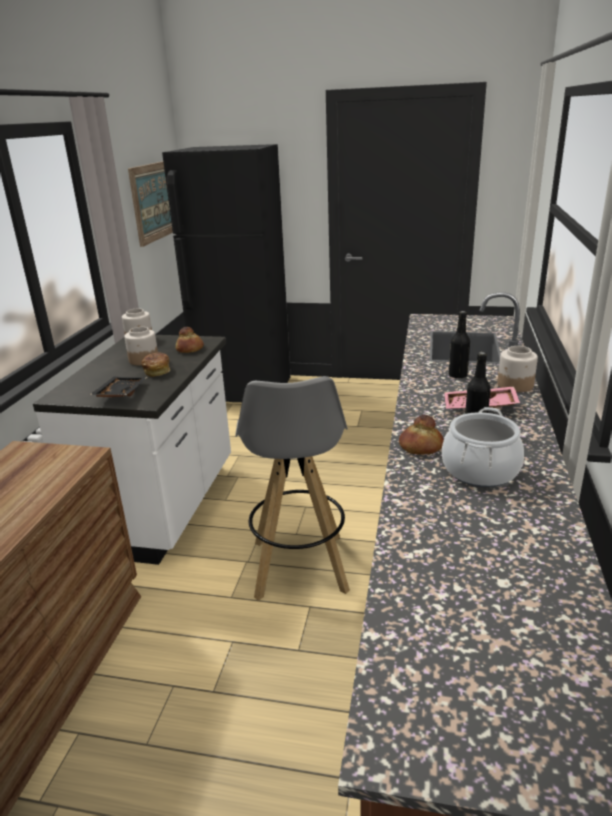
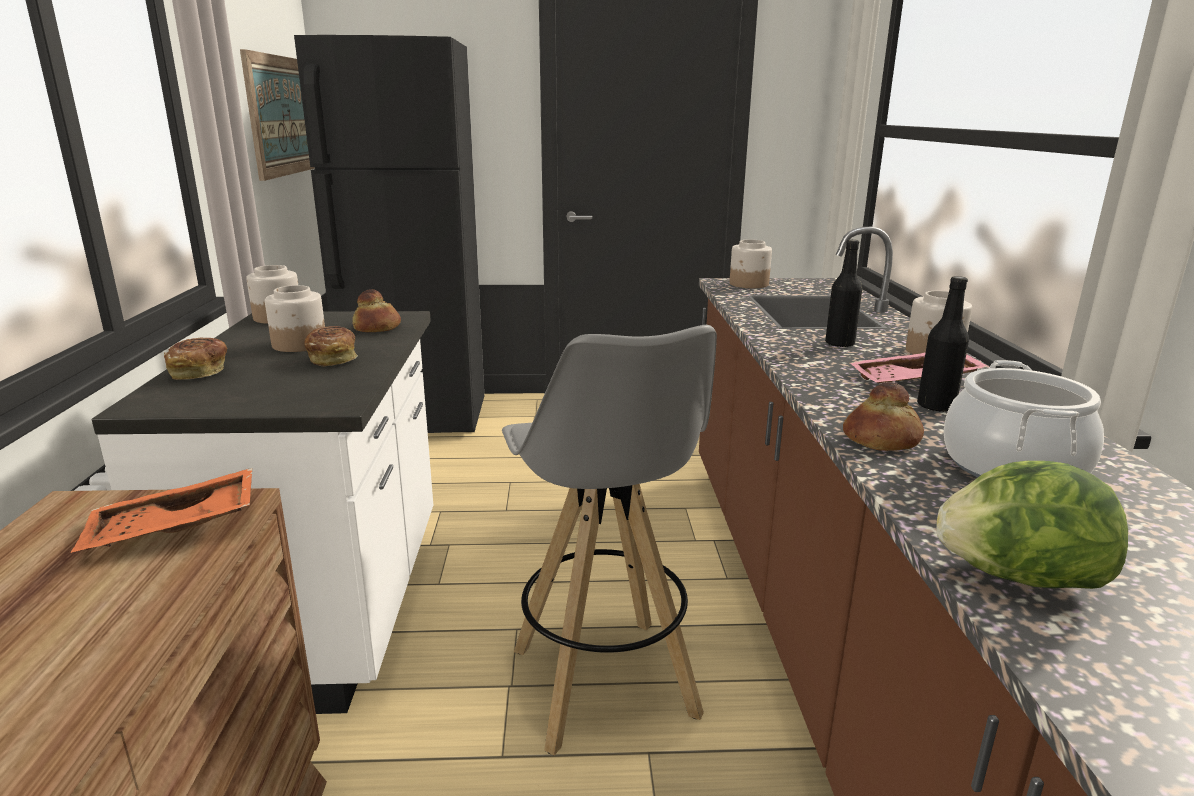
camera: 15 degrees left, 5 degrees down
black tray [89,377,147,397] -> none
none -> orange tray [70,468,253,553]
none -> bread [164,337,227,380]
none -> jar [730,239,772,288]
none -> lettuce [936,461,1128,589]

